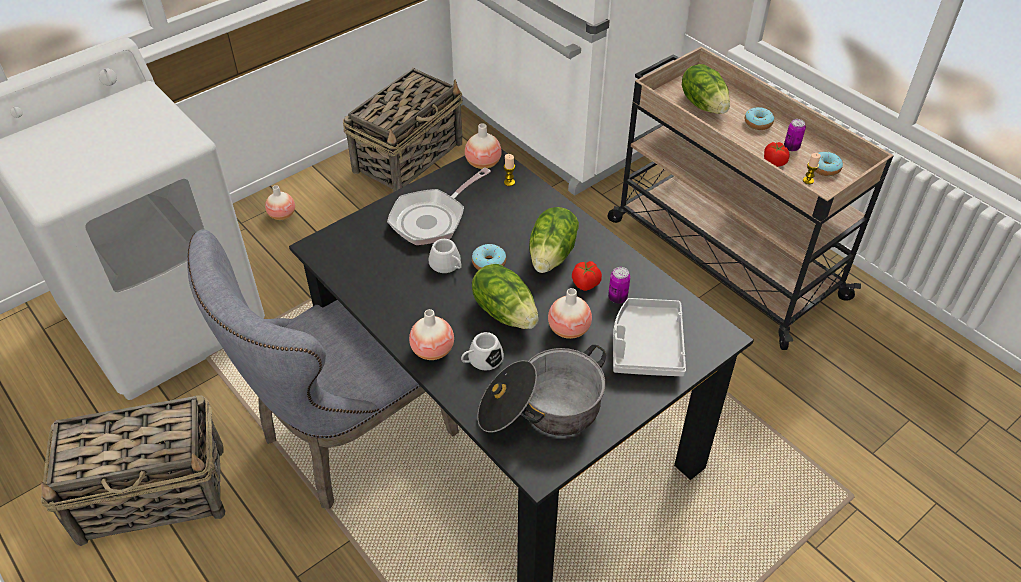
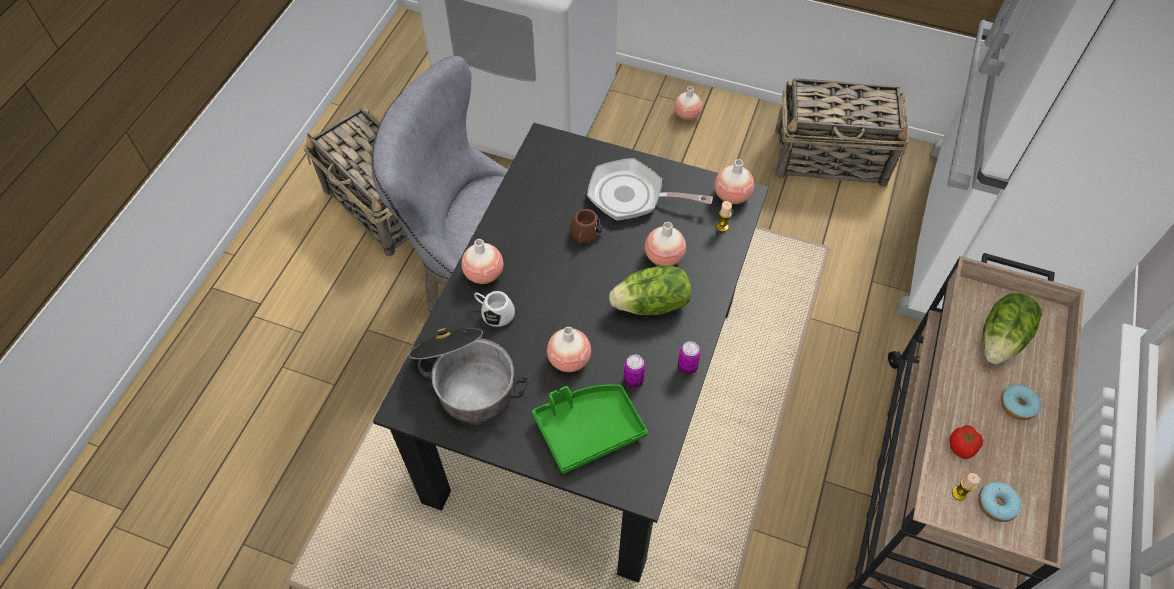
camera: 60 degrees right, 10 degrees up
white mug [429,239,462,273] -> brown mug [570,209,602,244]
donut [472,244,506,270] -> none
lettuce [472,264,539,329] -> none
tomato [572,261,602,291] -> none
grey tray [613,298,686,376] -> green tray [532,385,648,474]
can [784,119,806,151] -> can moved to [678,341,701,375]
none -> vase [645,222,686,266]

